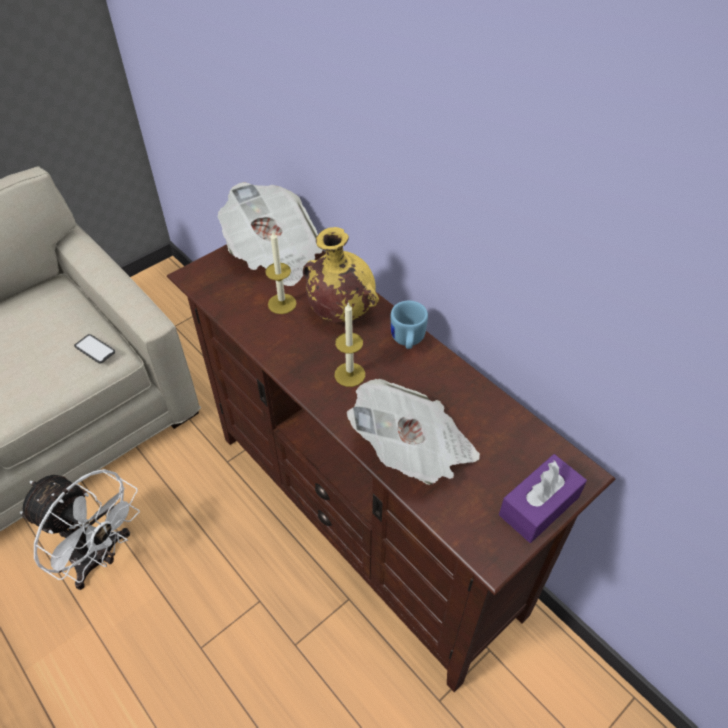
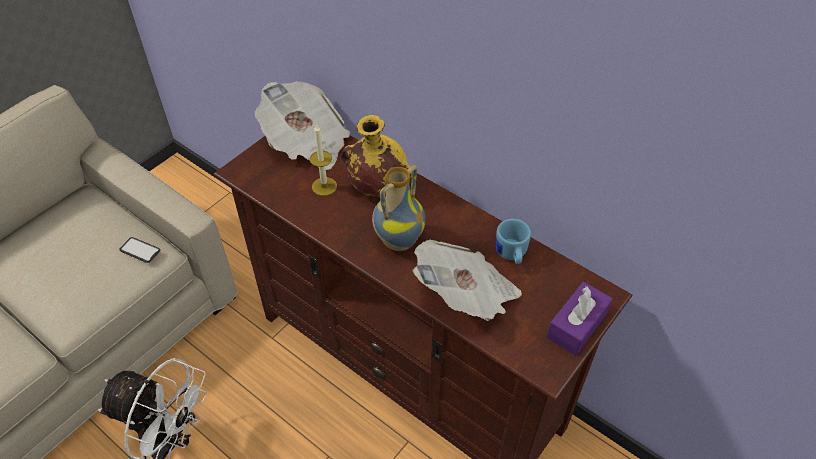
camera: 10 degrees left, 0 degrees up
candle [335,303,365,387] -> vase [372,165,426,251]
blue mug [391,301,428,349] -> blue mug moved to [496,219,531,264]

